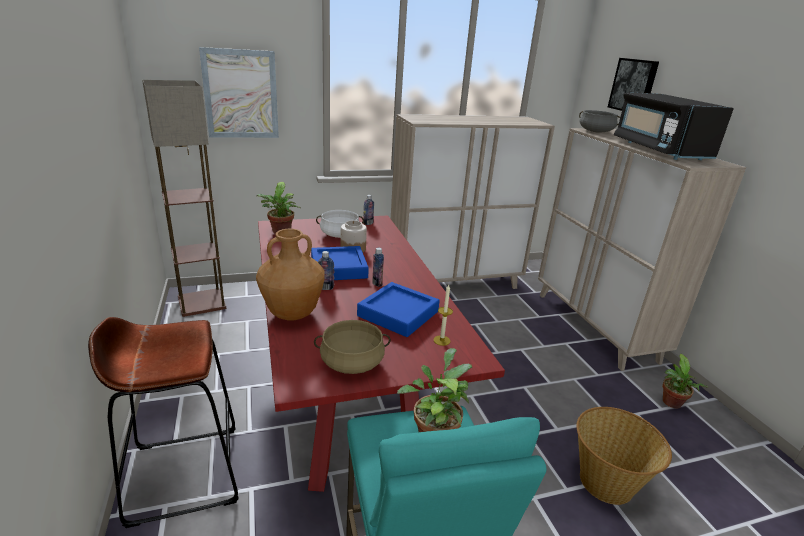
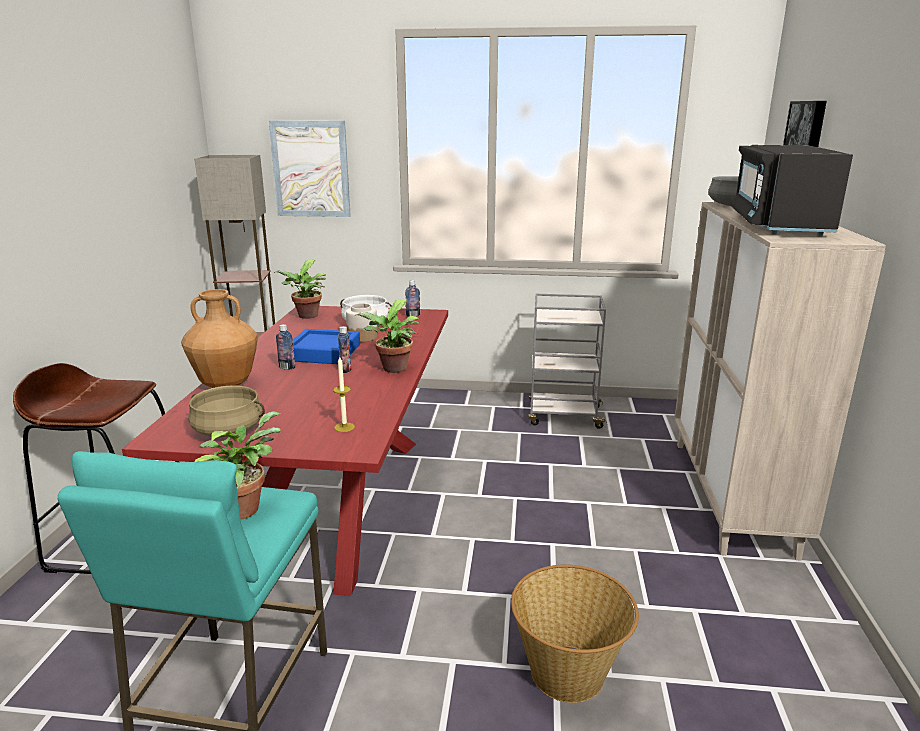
camera: 25 degrees right, 5 degrees down
blue tray [357,282,440,337] -> none
beige cabinet [391,114,555,289] -> grey cart [528,294,607,429]
potted plant [662,354,709,408] -> potted plant moved to [354,299,419,373]

